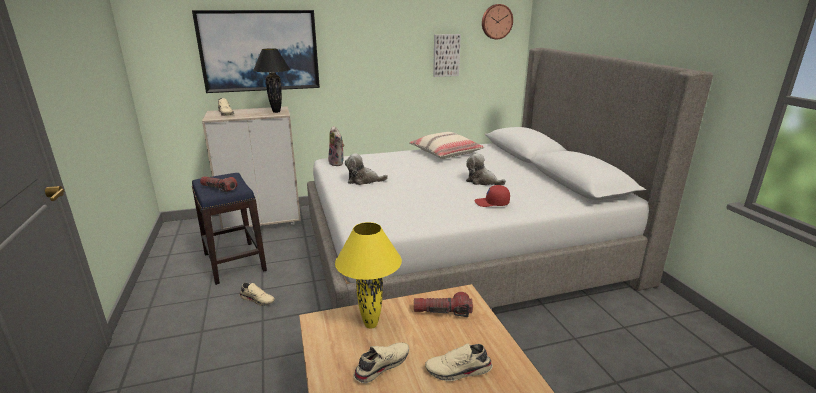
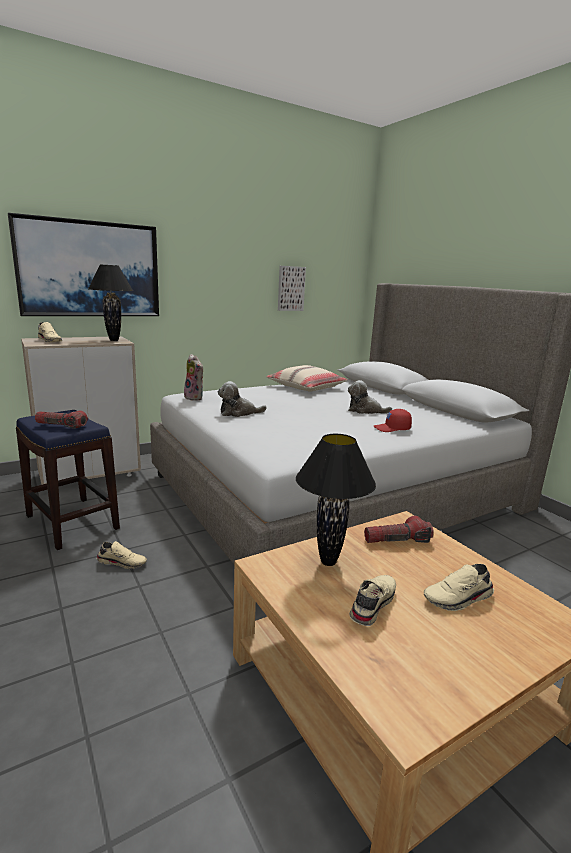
camera: 15 degrees left, 5 degrees down
yellow table lamp [335,222,402,329] -> black table lamp [296,434,376,566]
wall clock [482,4,513,39] -> none

